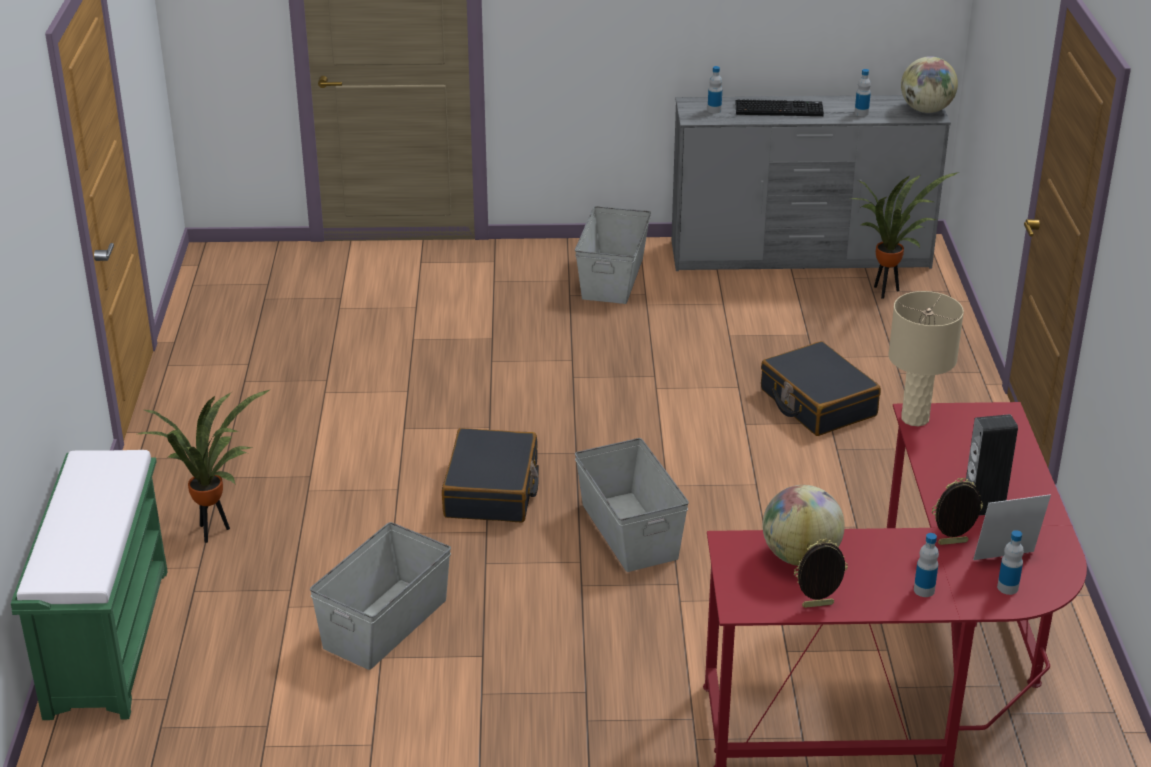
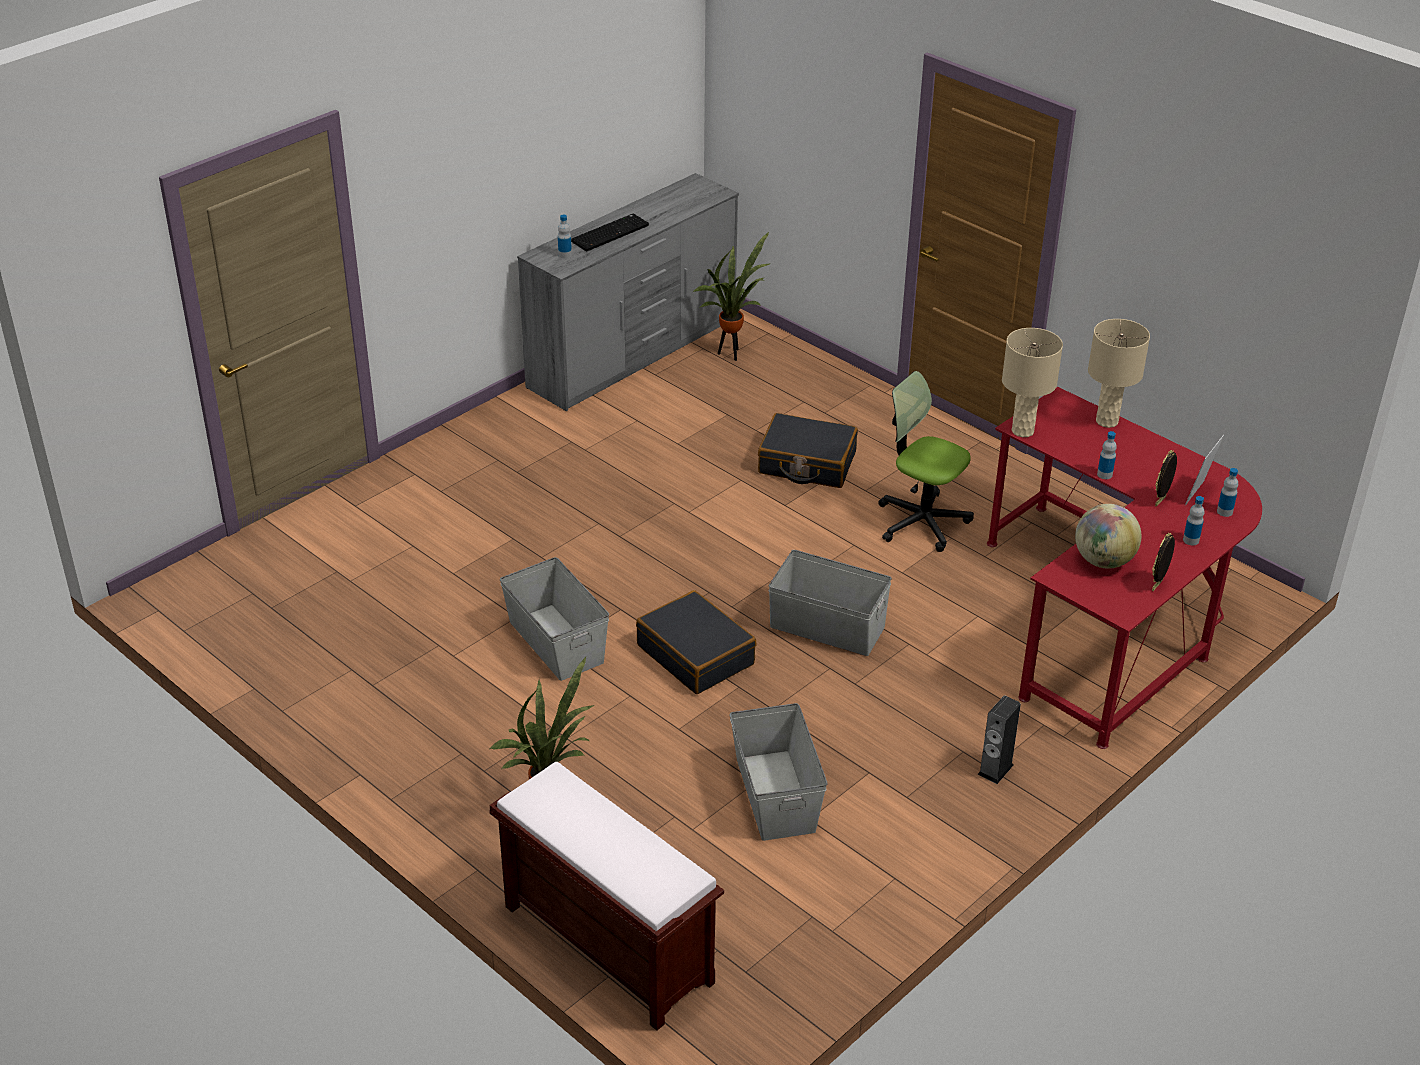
camera: 45 degrees left, 5 degrees up
green bench [11,450,168,720] -> brown bench [489,762,724,1031]
grey storage box [575,206,651,304] -> grey storage box moved to [500,557,609,681]
bottle [855,69,871,116] -> bottle moved to [1097,431,1117,479]
globe [901,56,958,113] -> none
speaker [966,414,1018,516] -> speaker moved to [977,696,1021,784]
none -> office chair [878,371,974,552]
none -> beige table lamp [1088,319,1150,428]

